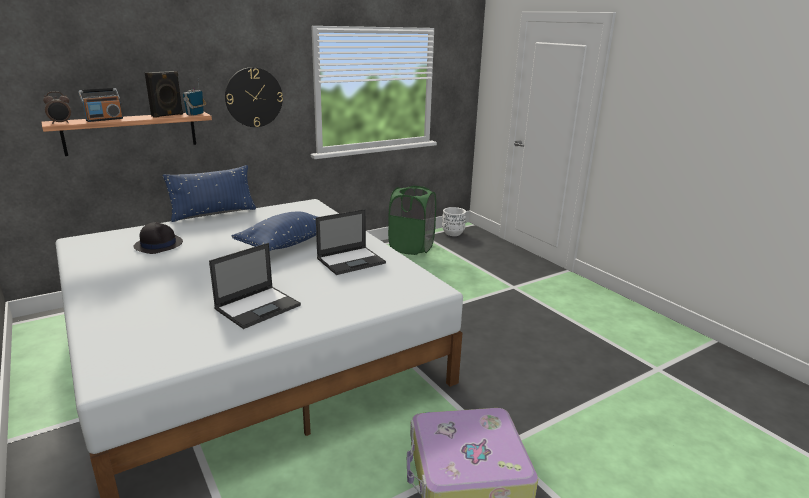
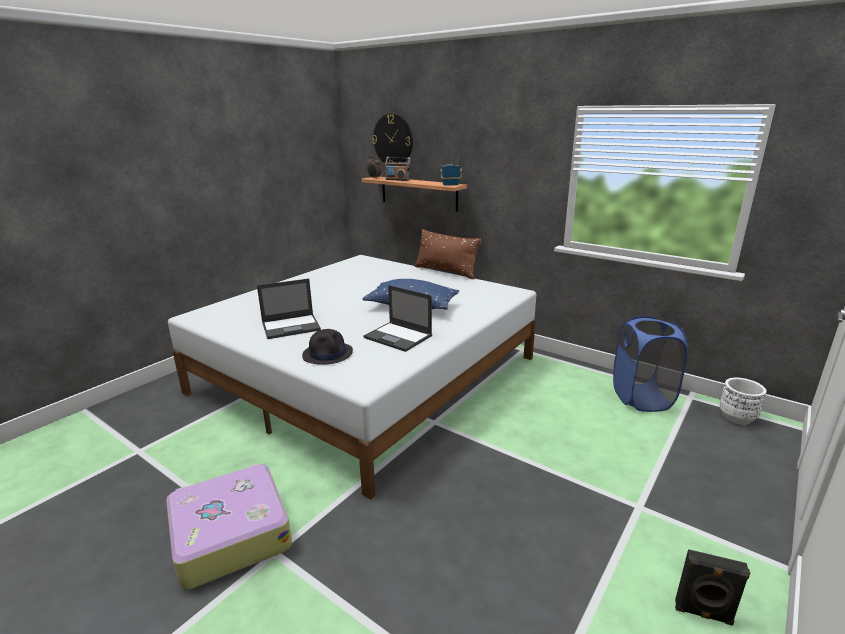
camera: 70 degrees right, 0 degrees up
black hat [134,222,183,254] -> black hat moved to [302,329,353,365]
black speaker [145,71,183,118] -> black speaker moved to [675,549,750,626]
blue pillow [163,165,256,222] -> brown pillow [415,229,481,279]
laptop [209,243,301,329] -> laptop turned 45 degrees counterclockwise [257,279,321,339]
wall clock [225,67,283,127] -> wall clock moved to [372,114,413,163]
green laundry basket [388,186,436,255] -> blue laundry basket [613,316,688,412]

